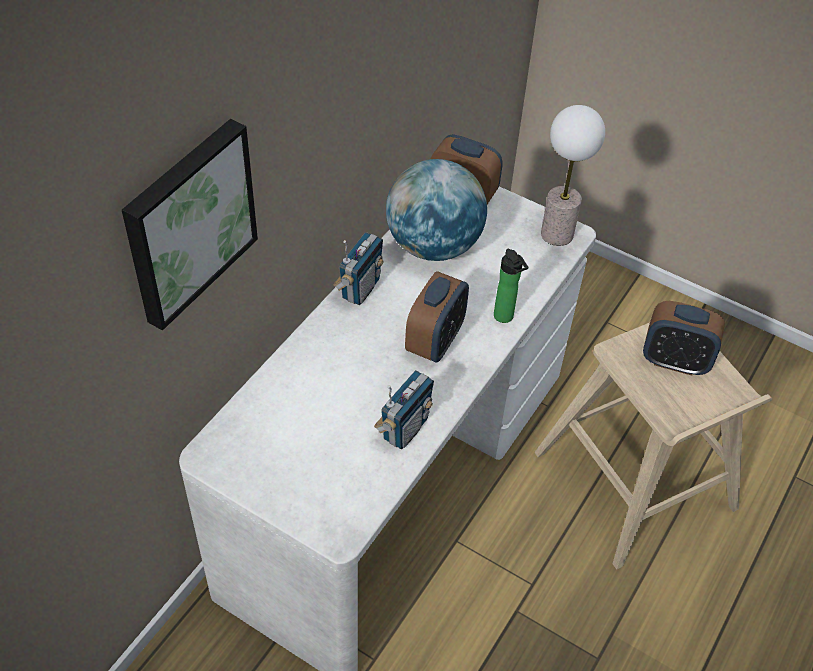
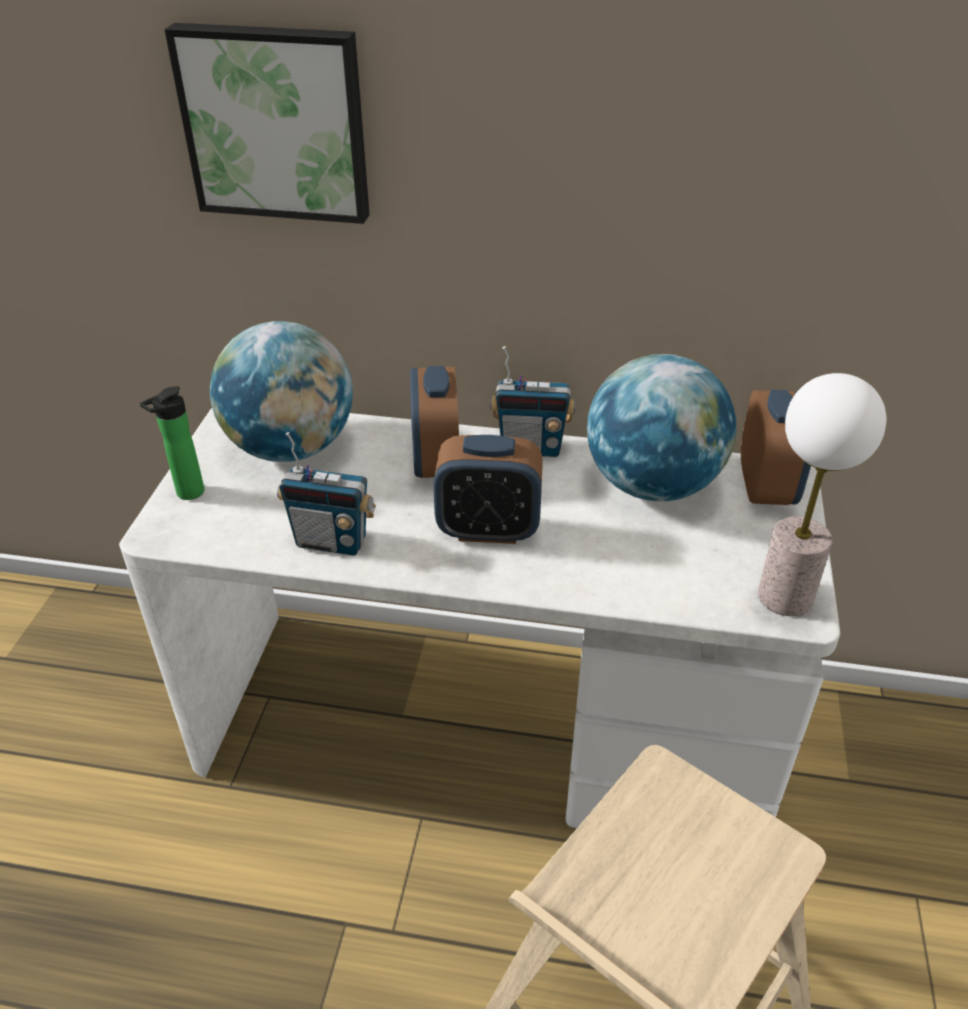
camera: 70 degrees right, 10 degrees down
bottle [494,249,528,323] -> bottle moved to [140,386,204,500]
alarm clock [643,301,725,376] -> alarm clock moved to [410,366,459,478]
none -> globe [210,321,353,462]

